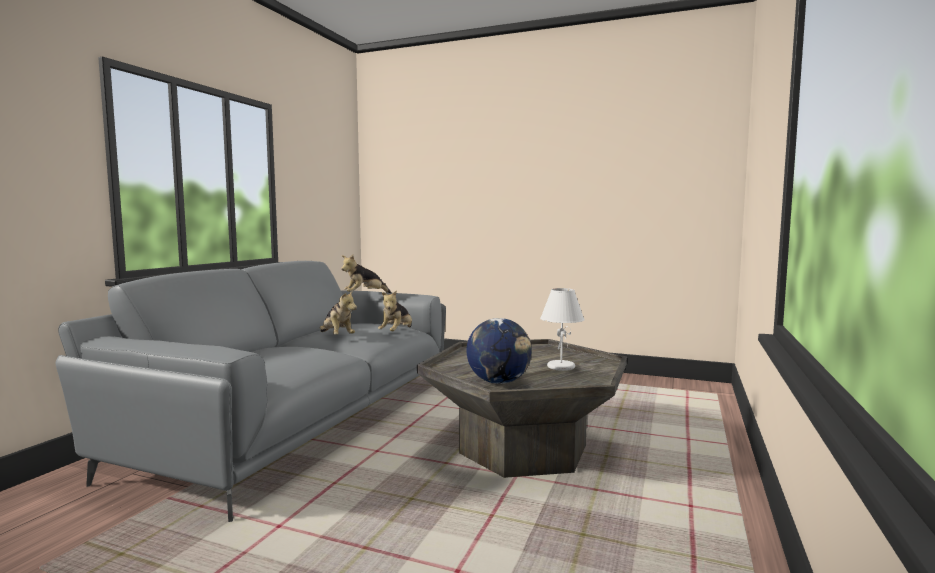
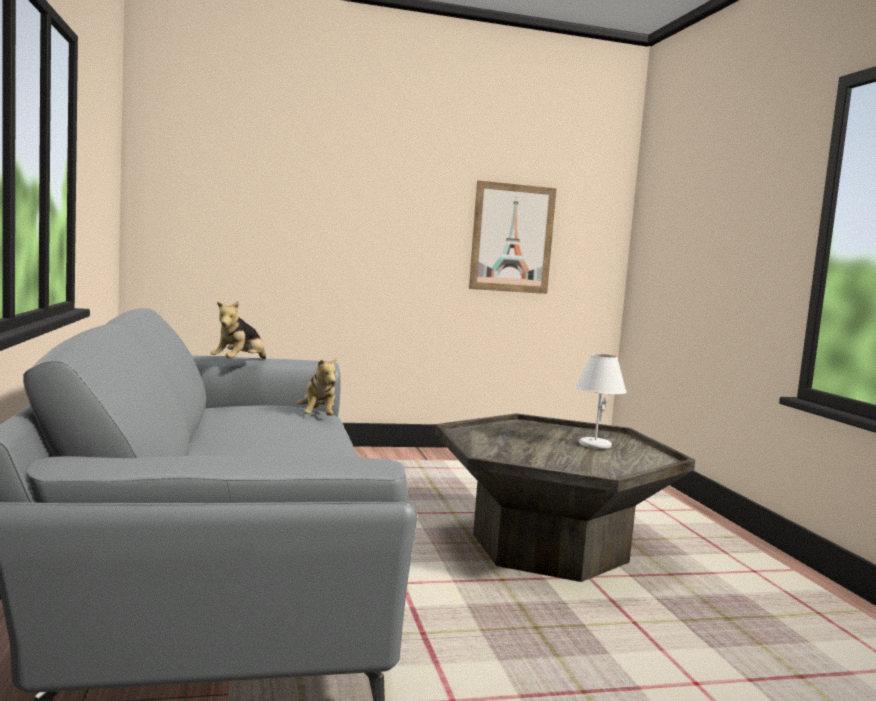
camera: 35 degrees left, 0 degrees up
plush toy [320,290,357,335] -> none
globe [466,318,532,384] -> none
none -> picture [469,181,557,294]

